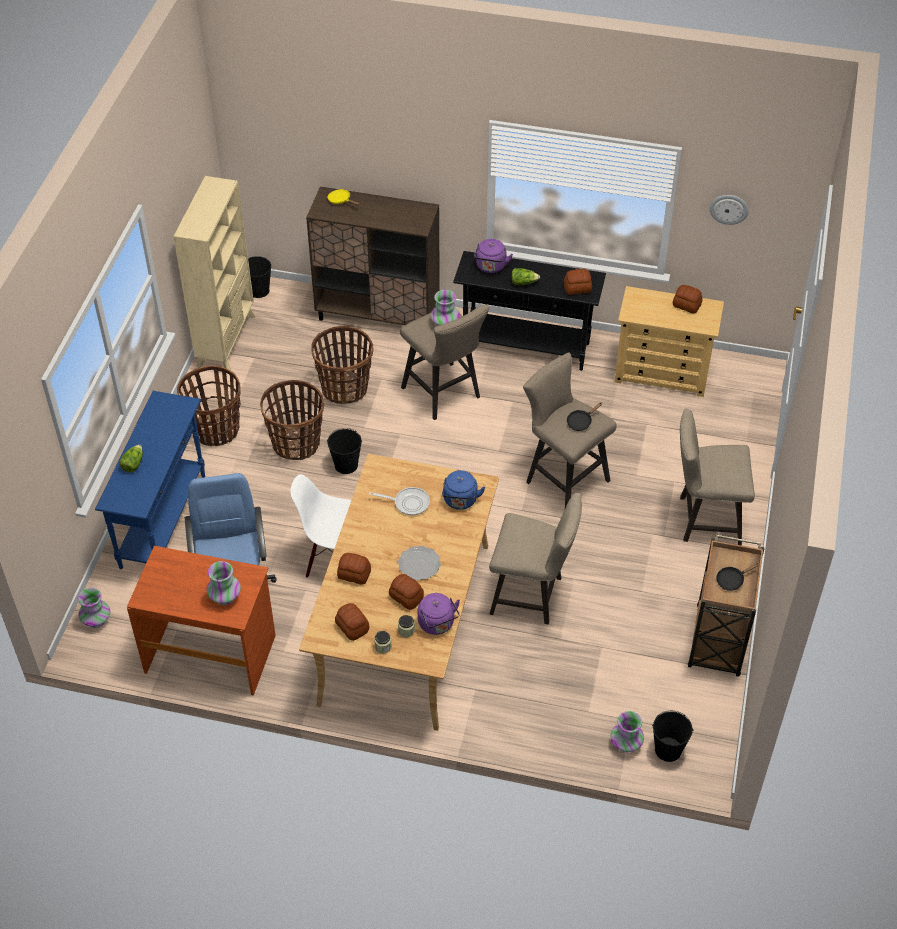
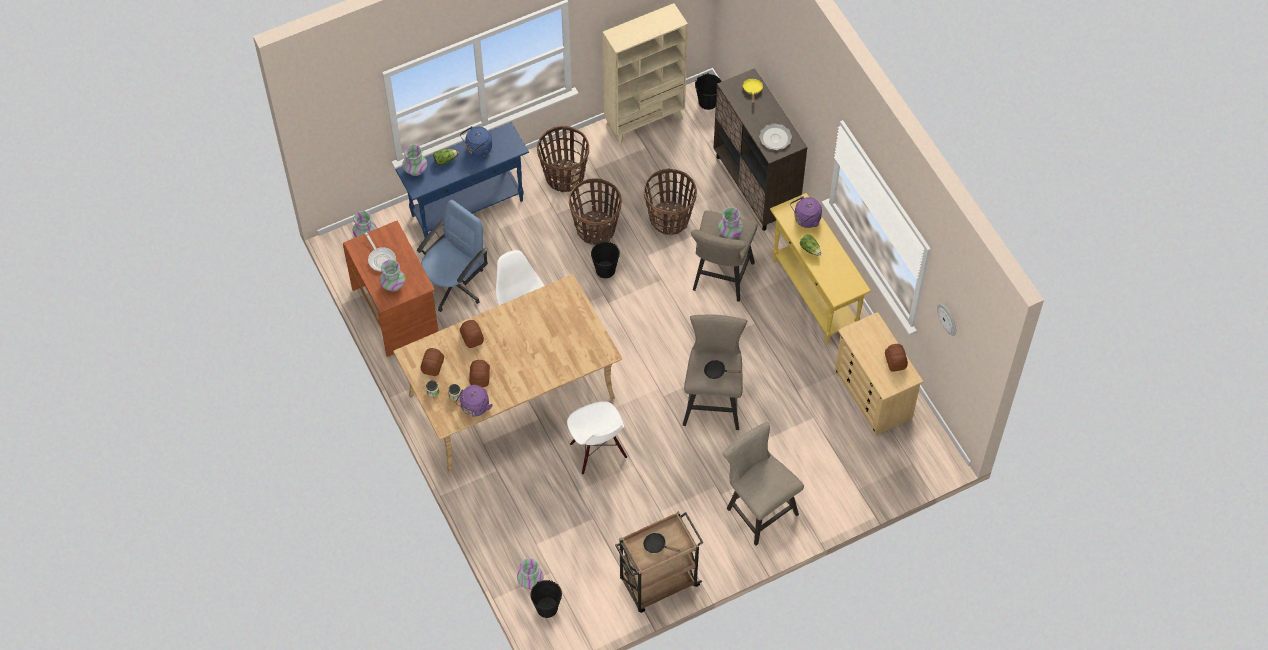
camera: 50 degrees right, 10 degrees up
frying pan [369,487,430,515] -> frying pan moved to [365,232,396,272]
plate [398,546,441,580] -> plate moved to [759,123,792,150]
blue kettle [442,470,485,510] -> blue kettle moved to [460,126,492,157]
black console table [453,251,606,371] -> yellow console table [770,193,871,344]
beige stool [489,493,582,624] -> white chair [567,401,627,474]
bread [564,269,592,295] -> none
none -> vase [402,144,427,176]

